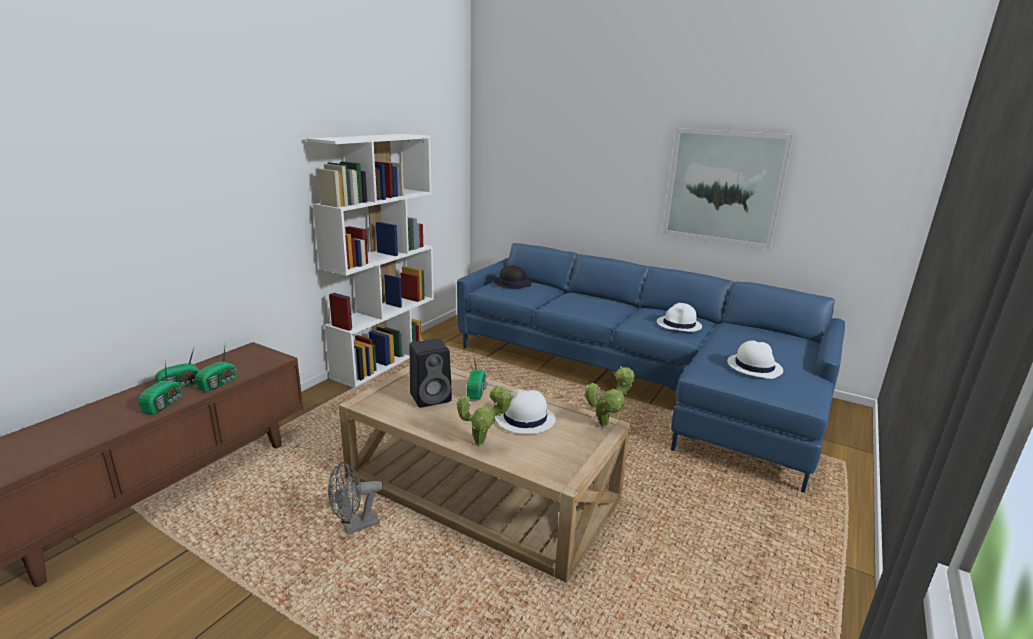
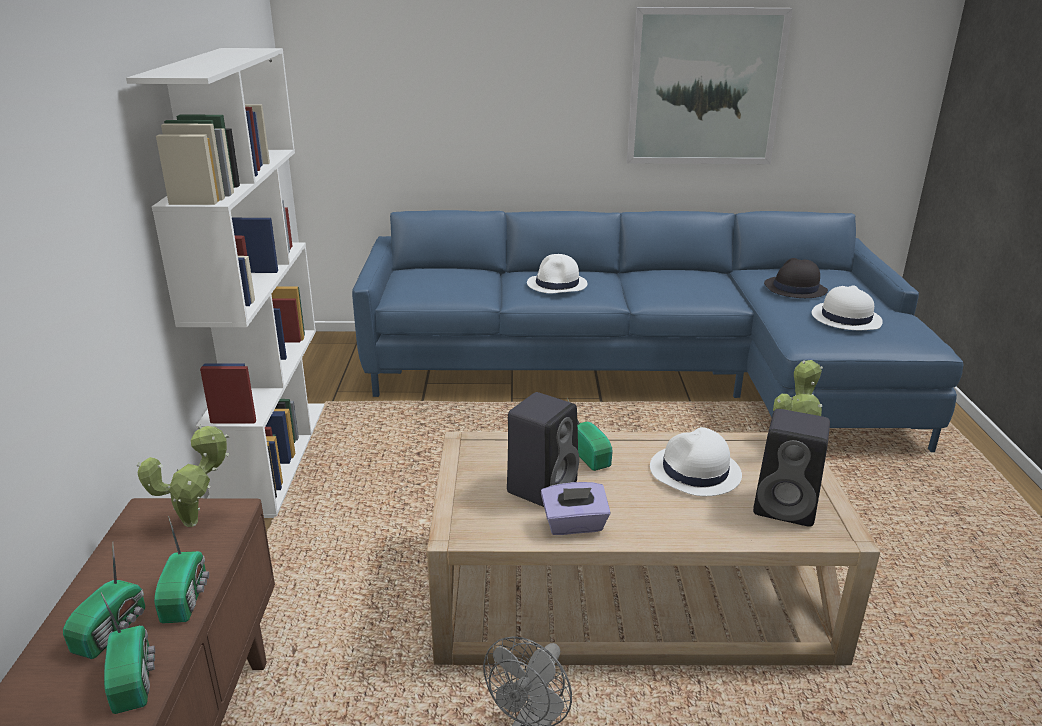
camera: 30 degrees left, 5 degrees up
potted plant [457,384,513,447] -> potted plant moved to [137,425,229,527]
black hat [494,265,531,288] -> black hat moved to [764,258,828,298]
white hat [657,303,702,332] -> white hat moved to [527,254,588,293]
none -> purple tissue box [541,482,611,535]
none -> black speaker [753,409,830,527]

